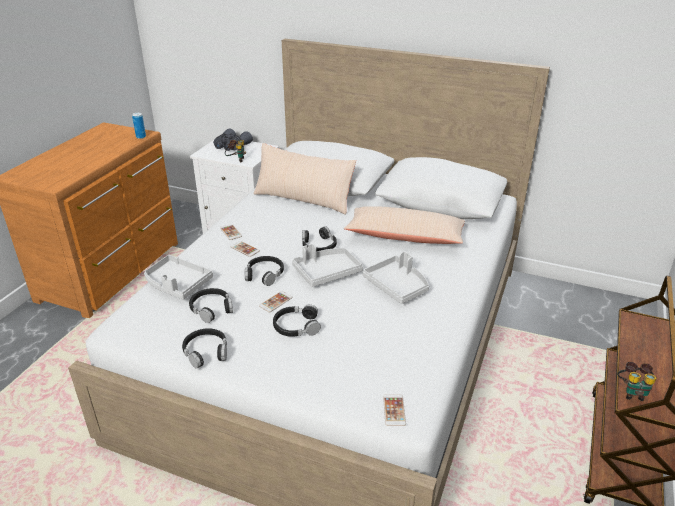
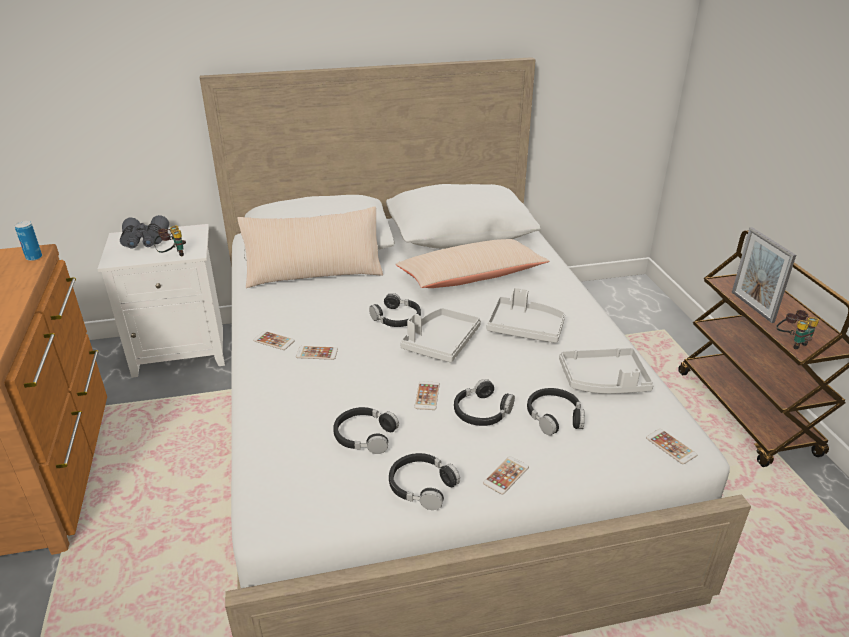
camera: 35 degrees left, 0 degrees up
grey tray [144,255,213,299] -> grey tray moved to [559,348,654,394]
black headphones [245,256,284,286] -> black headphones moved to [527,388,585,436]
none -> phone [483,456,529,495]
none -> picture frame [732,227,796,323]

